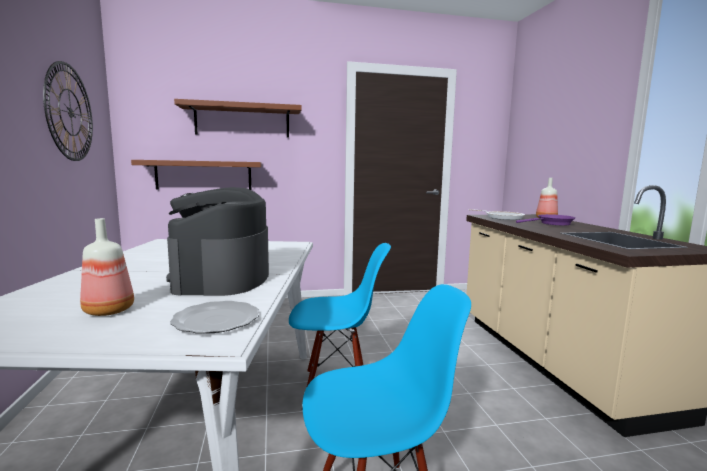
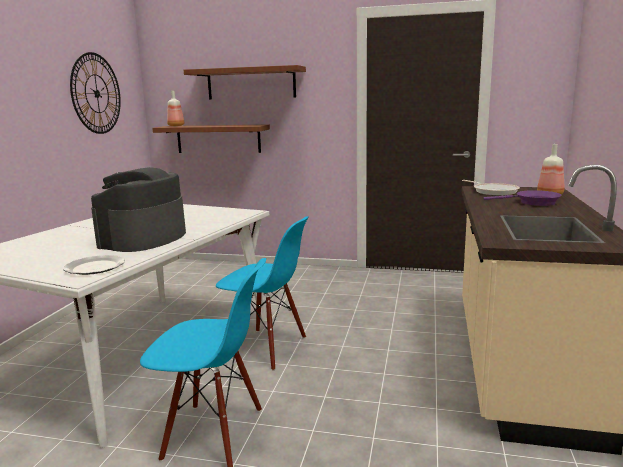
camera: 25 degrees right, 5 degrees up
bottle [80,218,134,316] -> bottle moved to [167,91,184,126]

